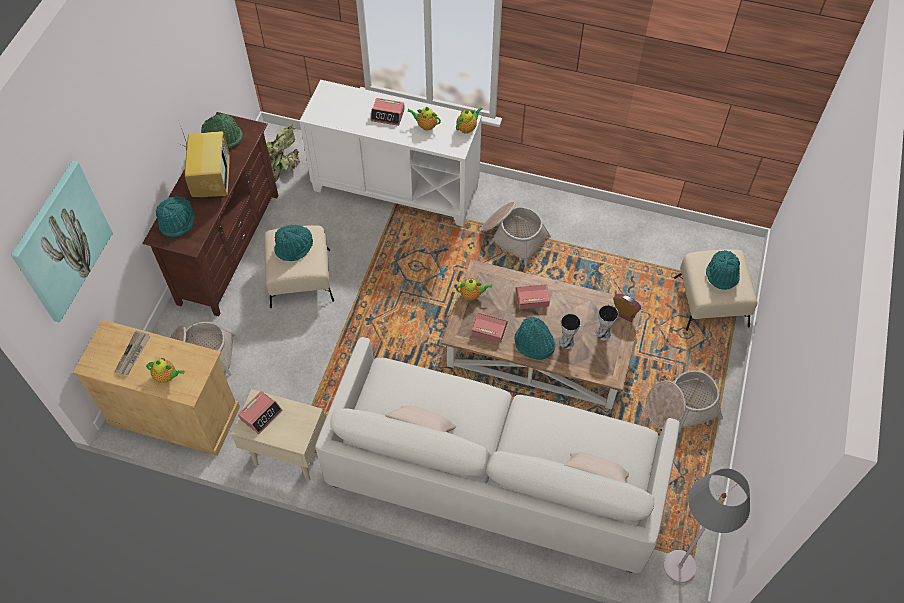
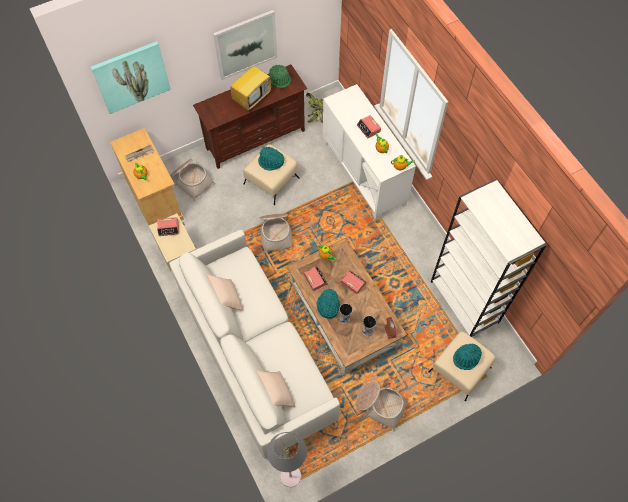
camera: 45 degrees right, 5 degrees up
turquoise hat [155,196,195,237] -> none
basket [481,202,551,265] -> basket moved to [259,213,293,254]
none -> picture [213,10,277,80]
none -> white bookcase [431,179,547,337]

